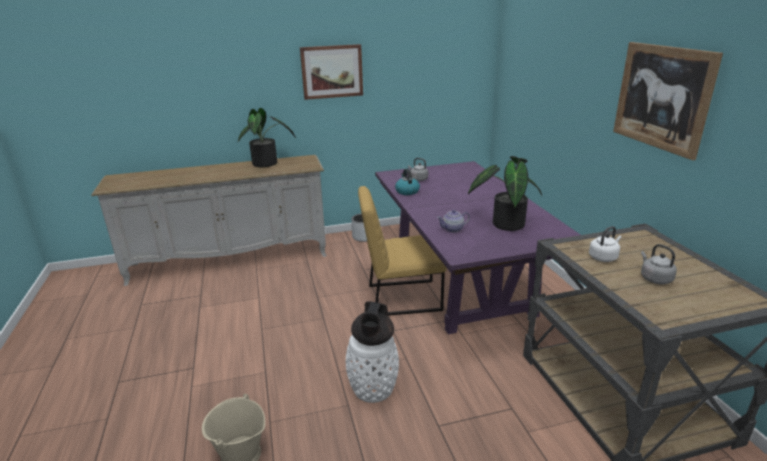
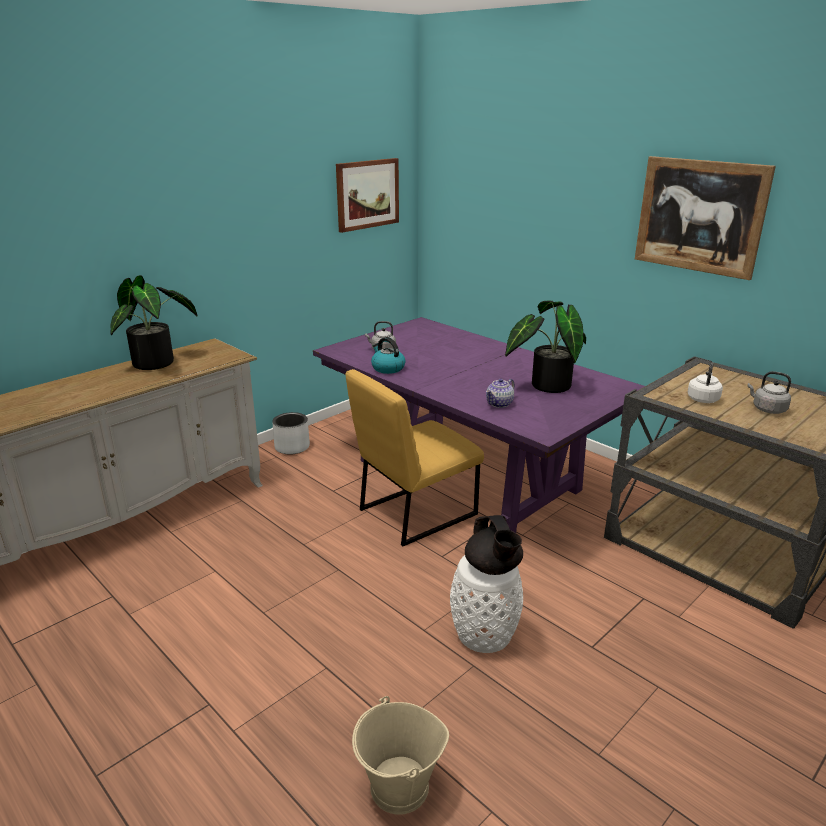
camera: 30 degrees left, 0 degrees up
picture [300,44,363,100] -> picture moved to [336,158,399,233]

